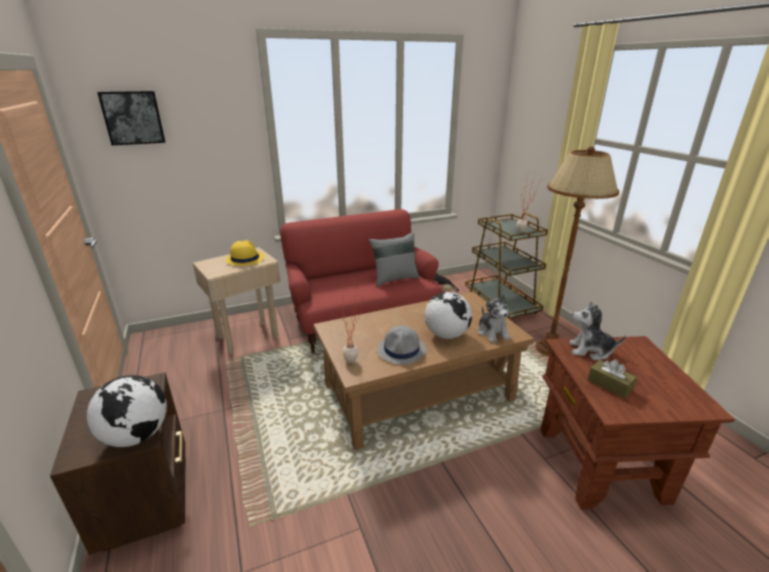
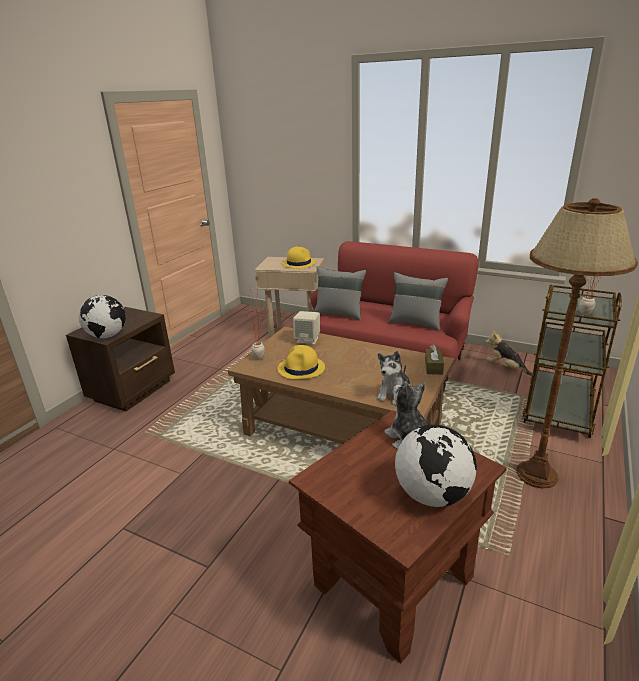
camera: 50 degrees right, 0 degrees up
picture [97,91,165,145] -> none
grey hat [377,326,426,364] -> yellow hat [277,345,325,379]
globe [425,292,472,339] -> globe moved to [395,425,477,507]
brown tissue box [587,359,637,398] -> brown tissue box moved to [425,344,444,375]
none -> beige speaker [293,311,320,345]
none -> grey pillow [314,266,366,320]

